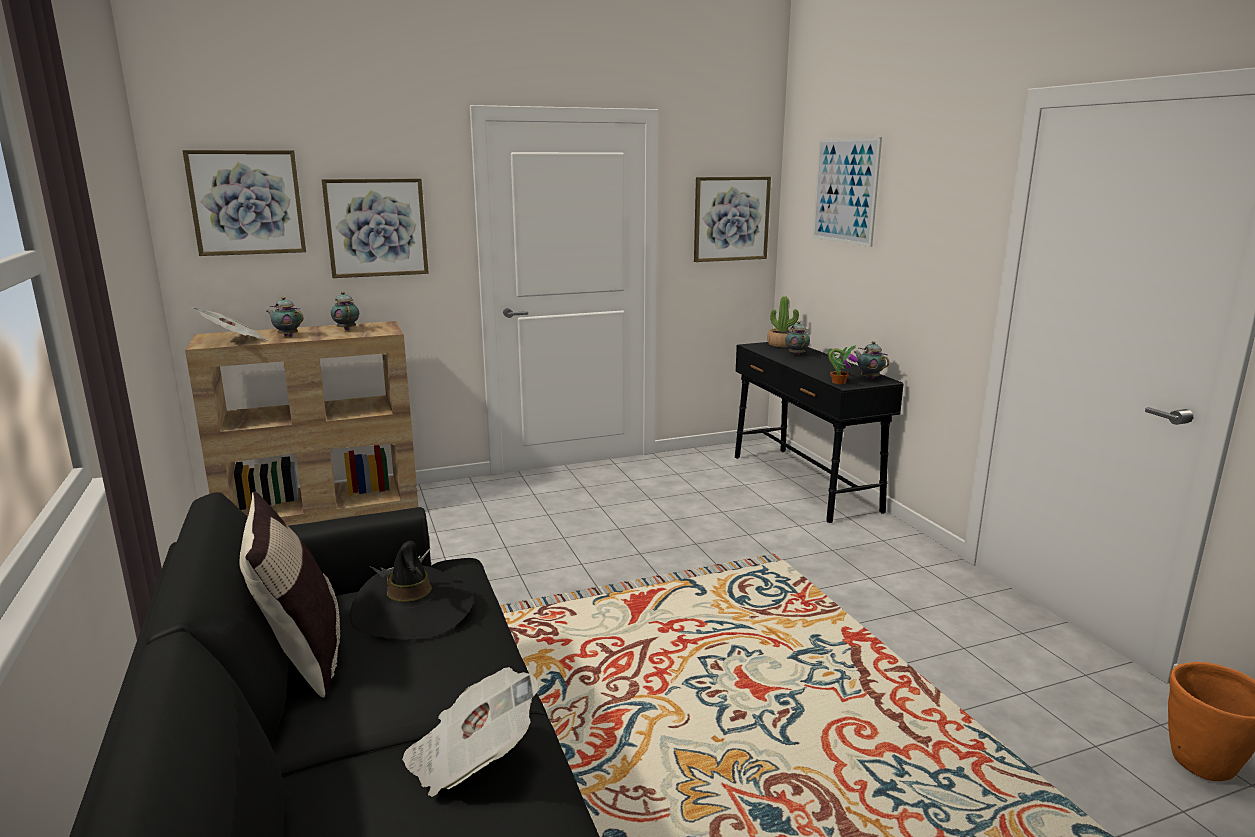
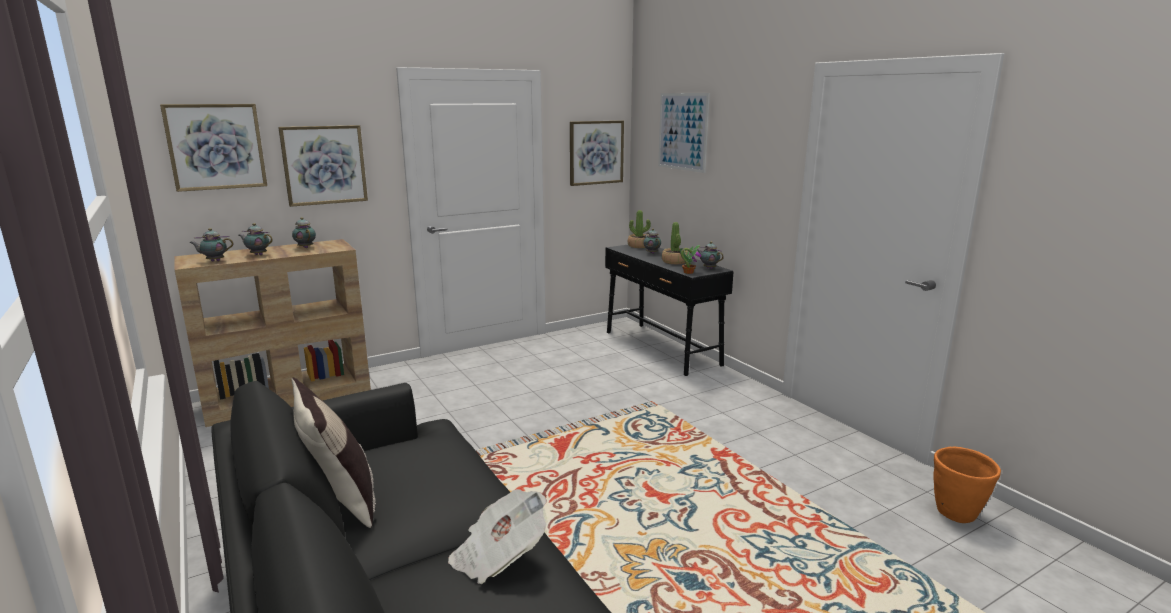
camera: 10 degrees left, 0 degrees up
newspaper [191,307,267,340] -> teapot [190,228,234,262]
black hat [350,541,474,640] -> none
none -> potted plant [662,222,688,264]

